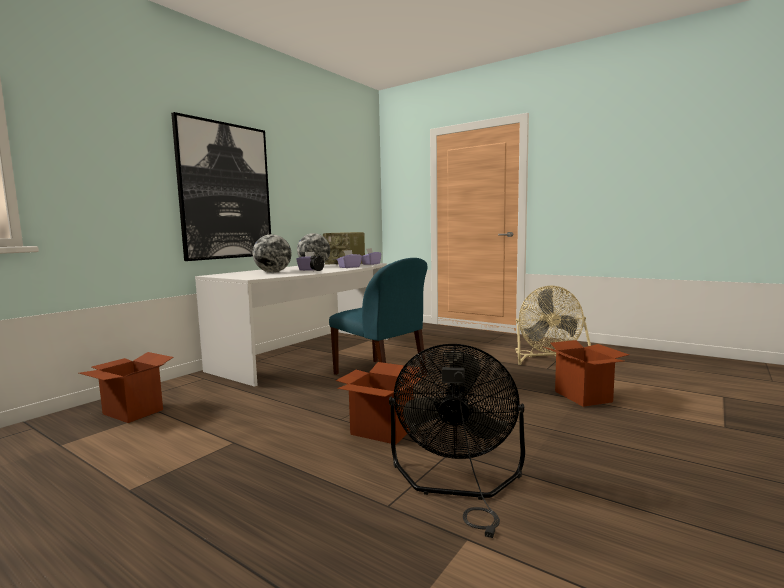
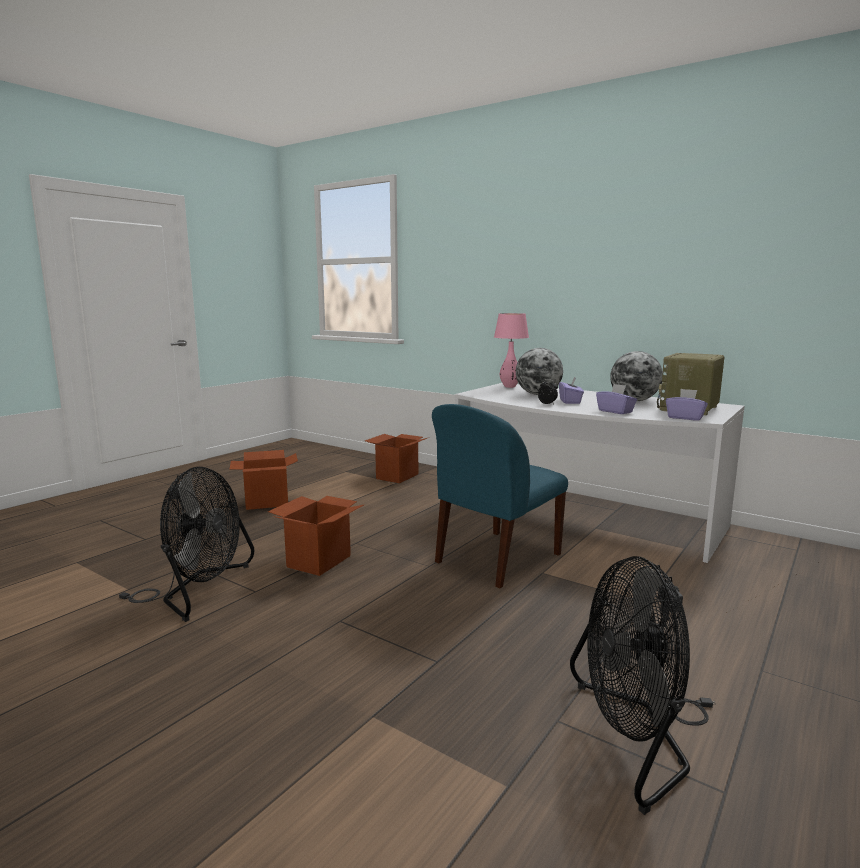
camera: 90 degrees right, 5 degrees up
picture [171,112,271,261] -> none
beige fan [515,286,591,365] -> black fan [570,556,716,815]
cardboard box [544,340,629,407] -> cardboard box moved to [230,450,298,510]
none -> pink table lamp [494,313,529,388]

